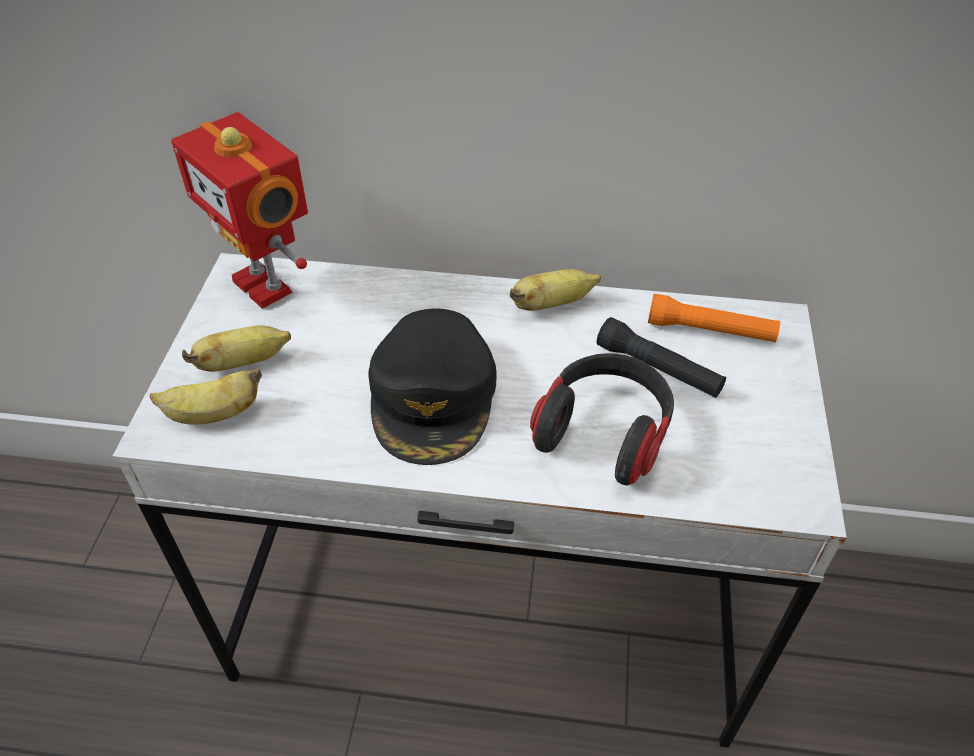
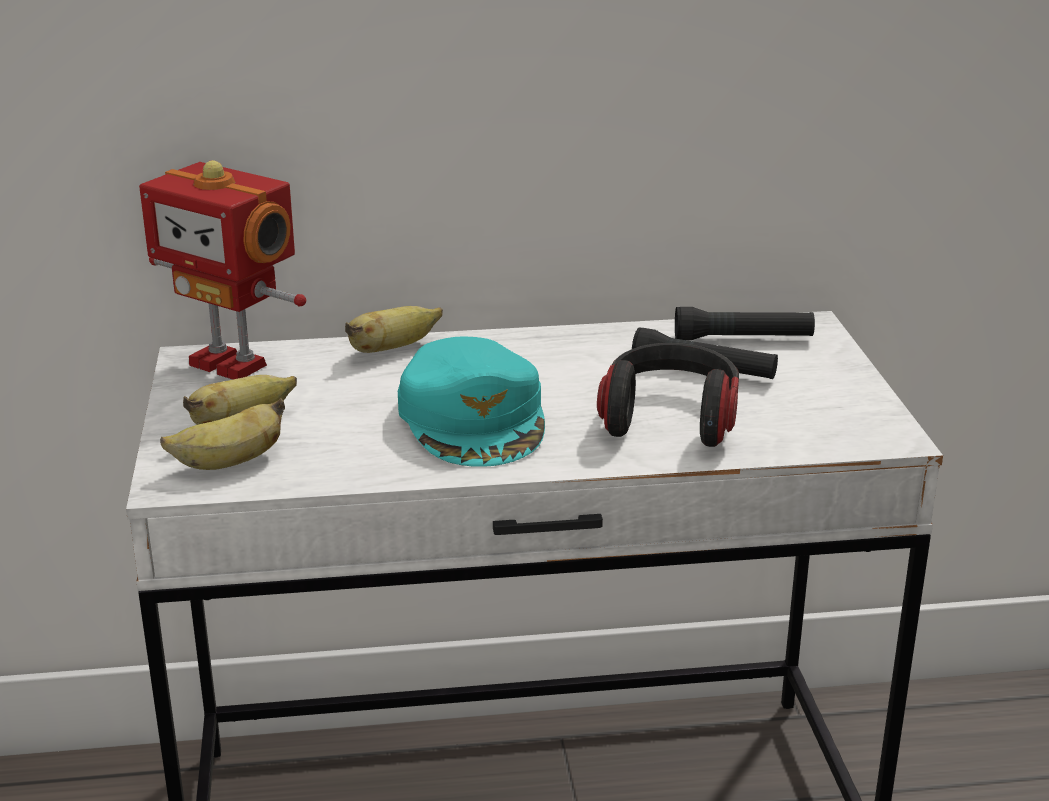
camera: 15 degrees left, 20 degrees down
black cap [368,308,496,465] -> turquoise cap [398,337,545,467]
banana [510,269,601,311] -> banana moved to [345,306,443,353]
orange flashlight [648,294,780,342] -> black flashlight [675,307,815,340]

